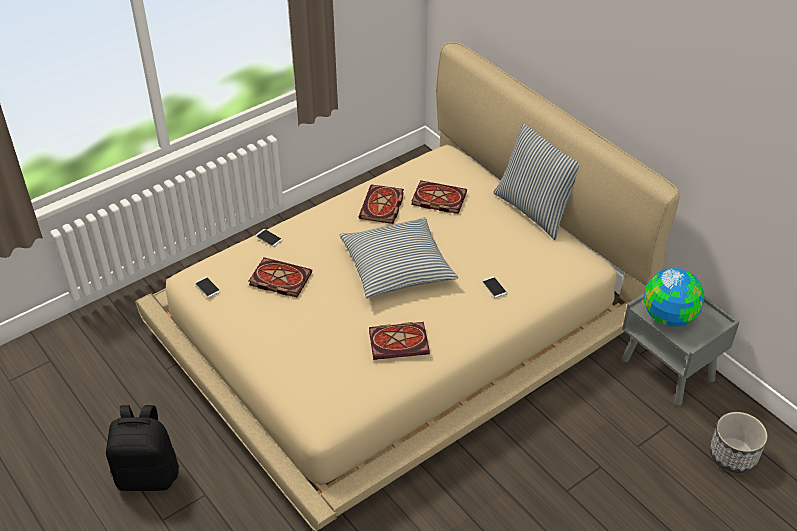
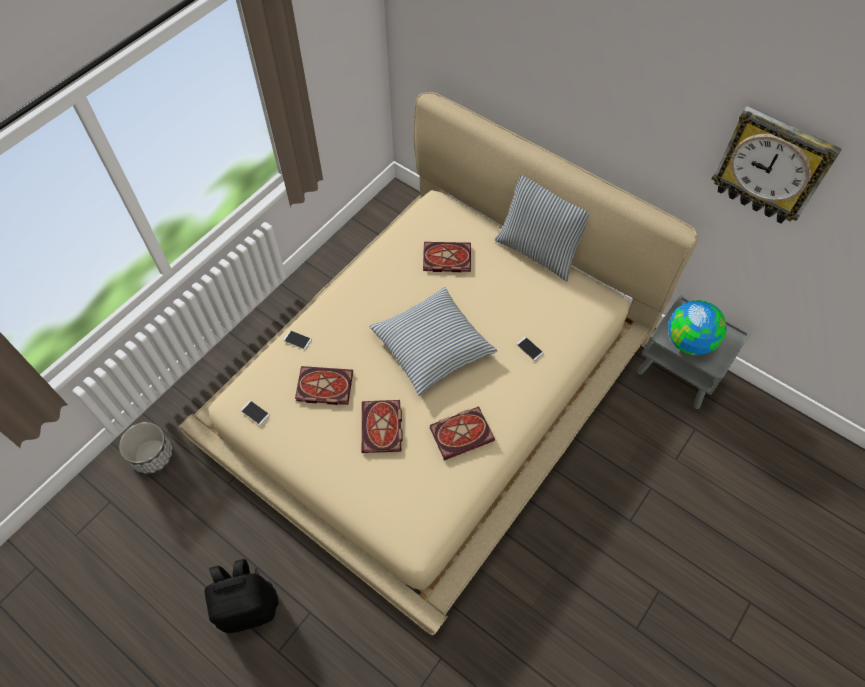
camera: 15 degrees left, 15 degrees up
book [359,184,404,224] -> book moved to [362,400,403,453]
planter [710,412,768,473] -> planter moved to [119,422,174,475]
none -> wall clock [712,106,842,223]

